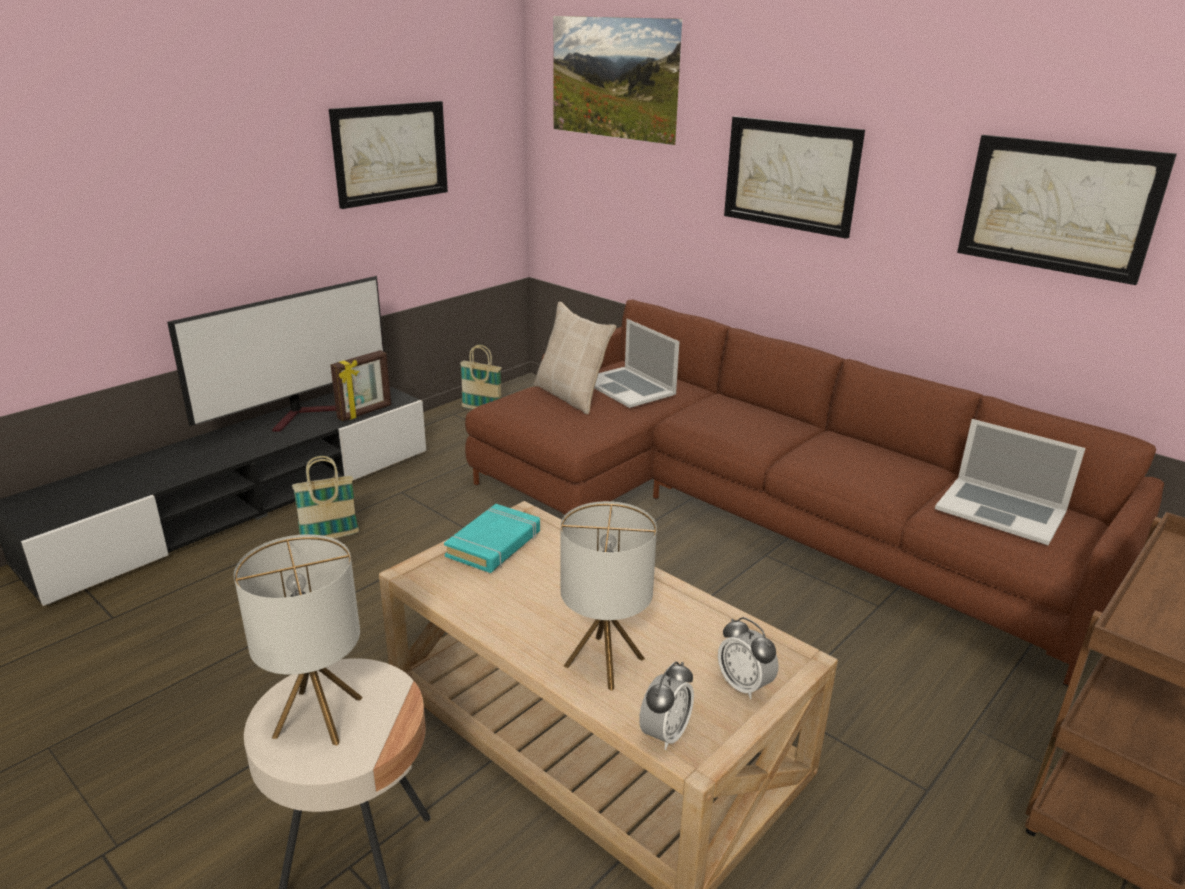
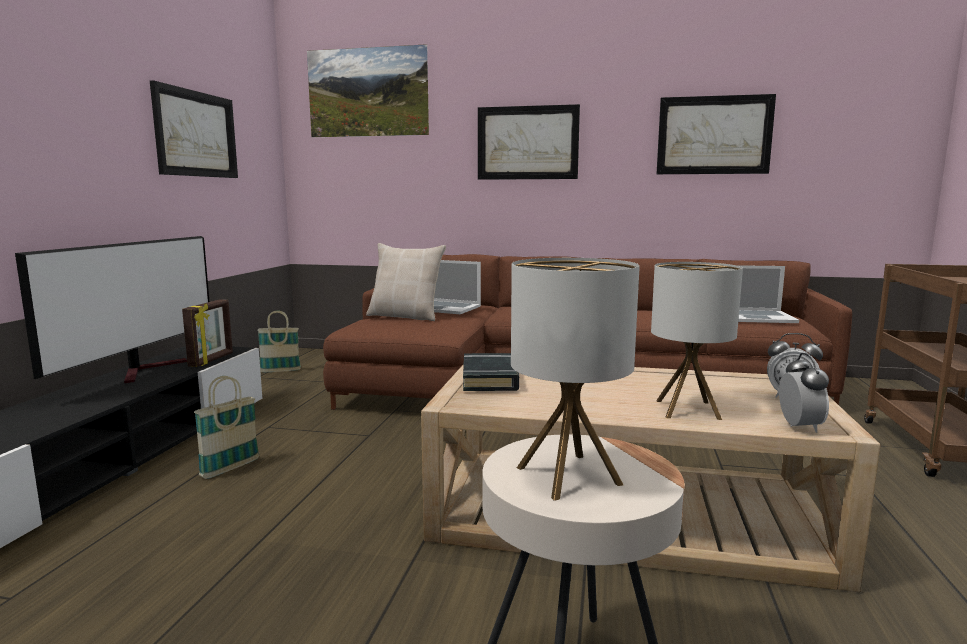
camera: 30 degrees left, 15 degrees down
turquoise book [444,504,540,573] -> black book [463,353,519,391]

